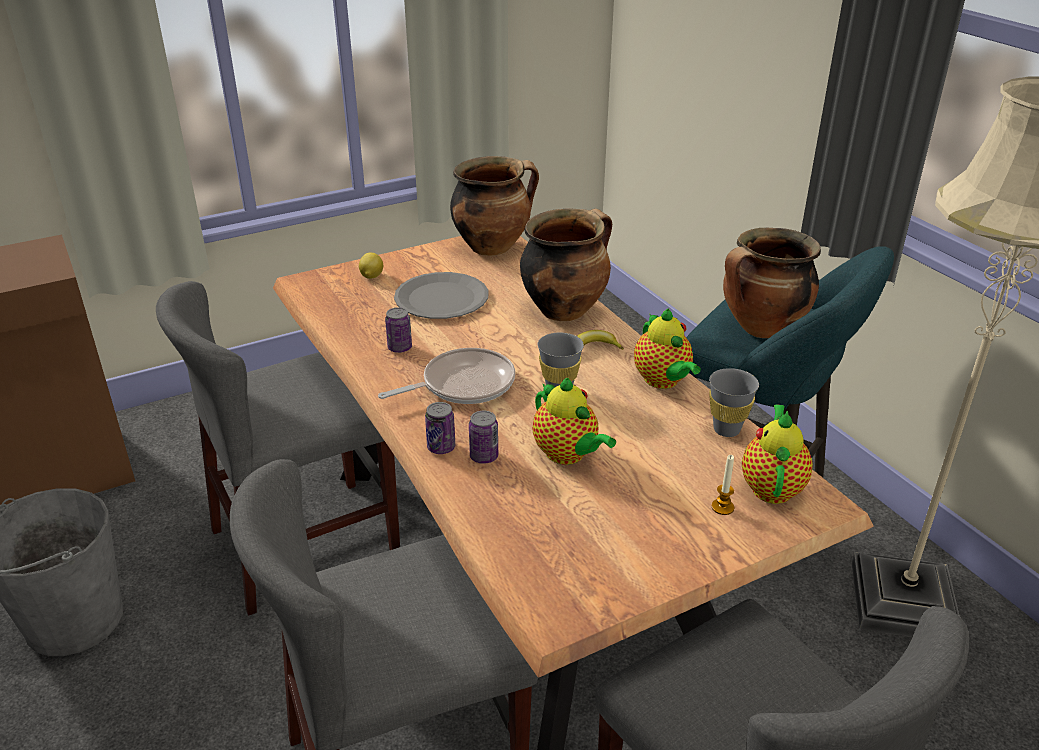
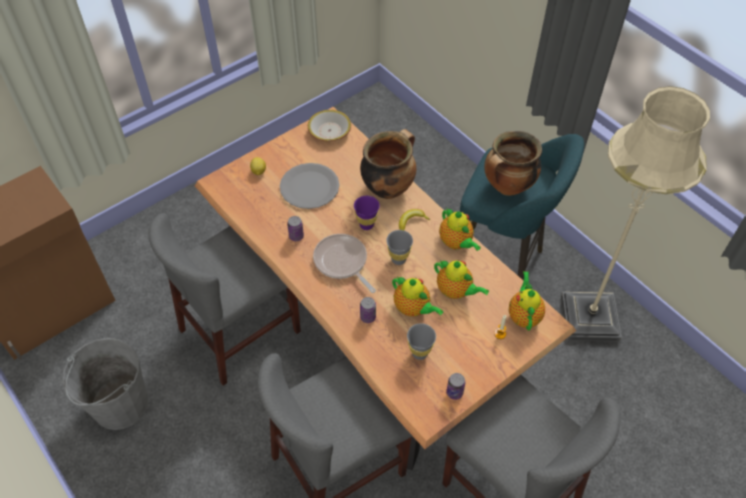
camera: 10 degrees left, 20 degrees up
frying pan [378,348,515,404] -> frying pan turned 90 degrees counterclockwise [313,234,376,293]
can [425,402,455,454] -> can moved to [446,373,465,400]
cooking pot [450,156,539,256] -> bowl [308,110,351,141]
grey cup [709,368,759,437] -> grey cup moved to [407,323,436,360]
none -> purple cup [354,196,380,230]
none -> teapot [434,260,489,299]

